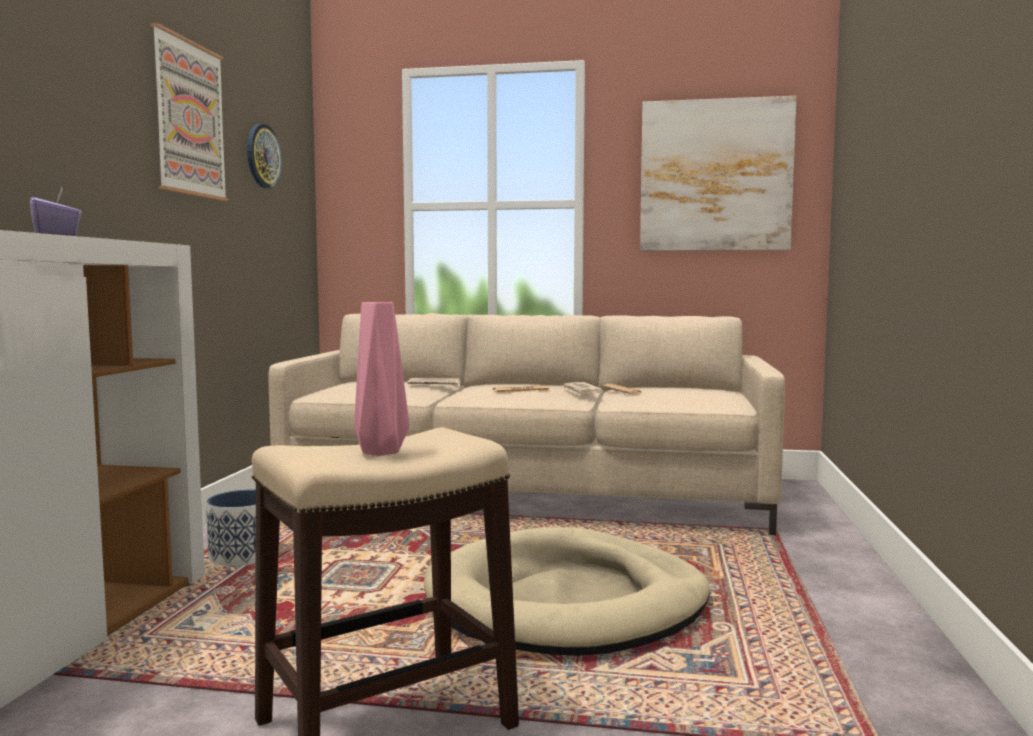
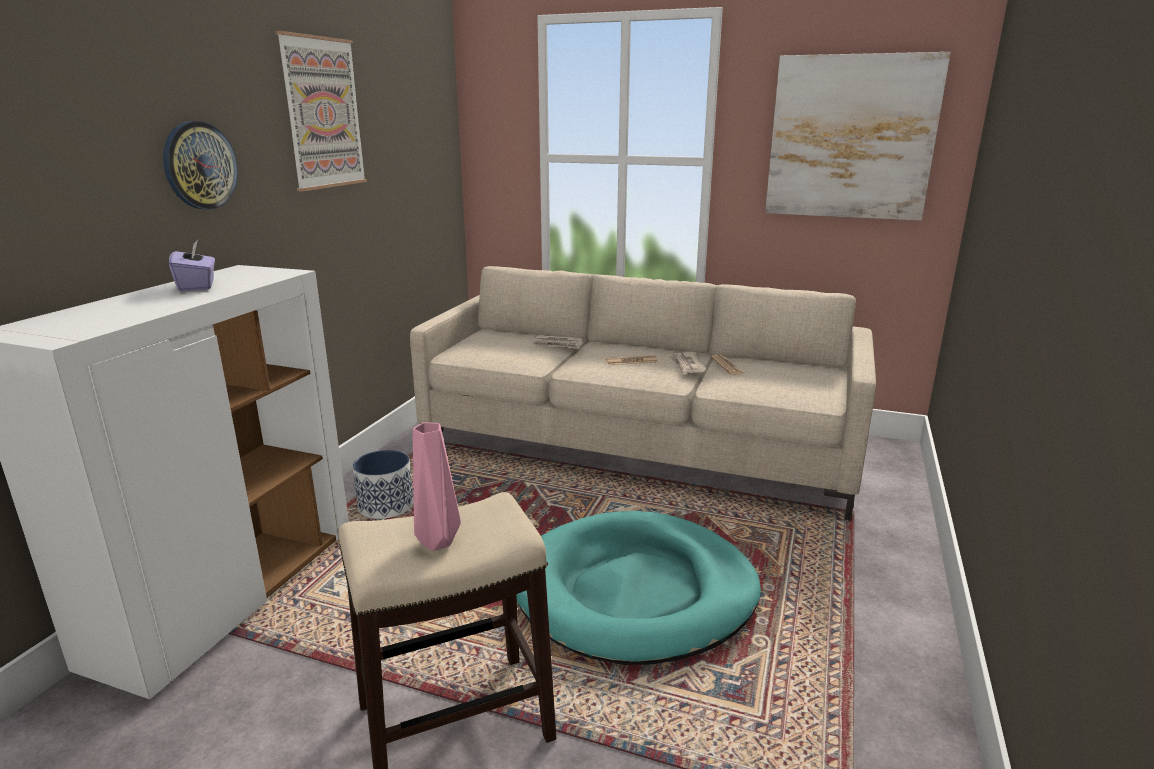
camera: 10 degrees right, 15 degrees up
wall clock [247,124,282,188] -> wall clock moved to [163,121,238,210]
beige dog bed [424,527,710,656] -> turquoise dog bed [516,511,761,665]

